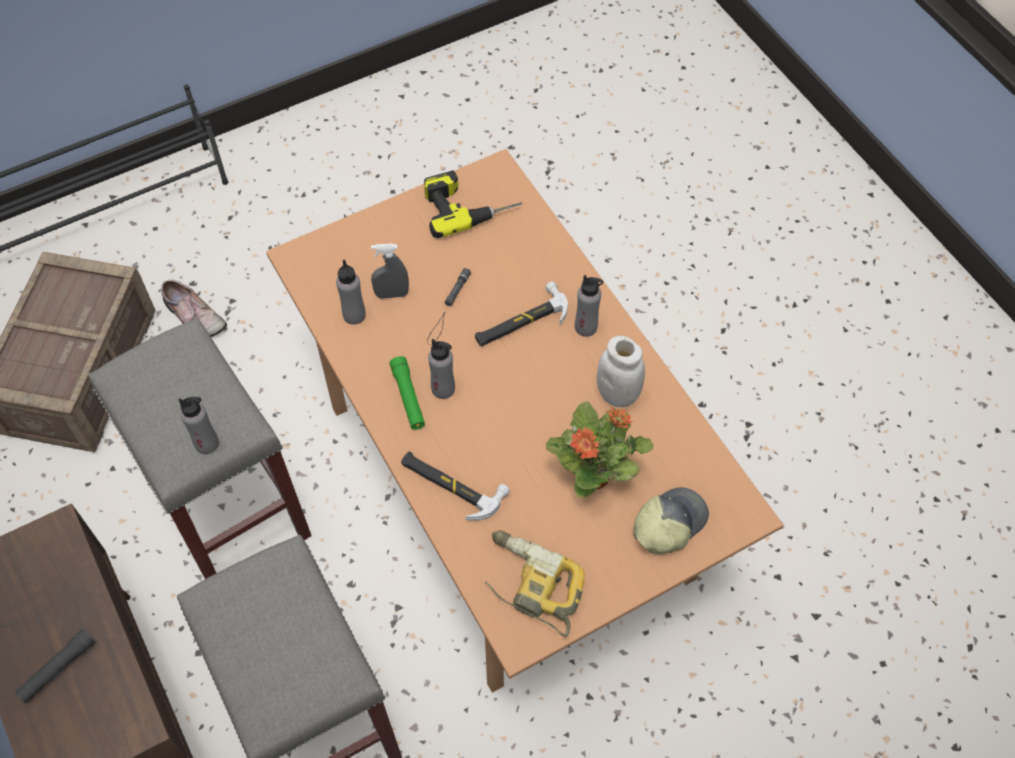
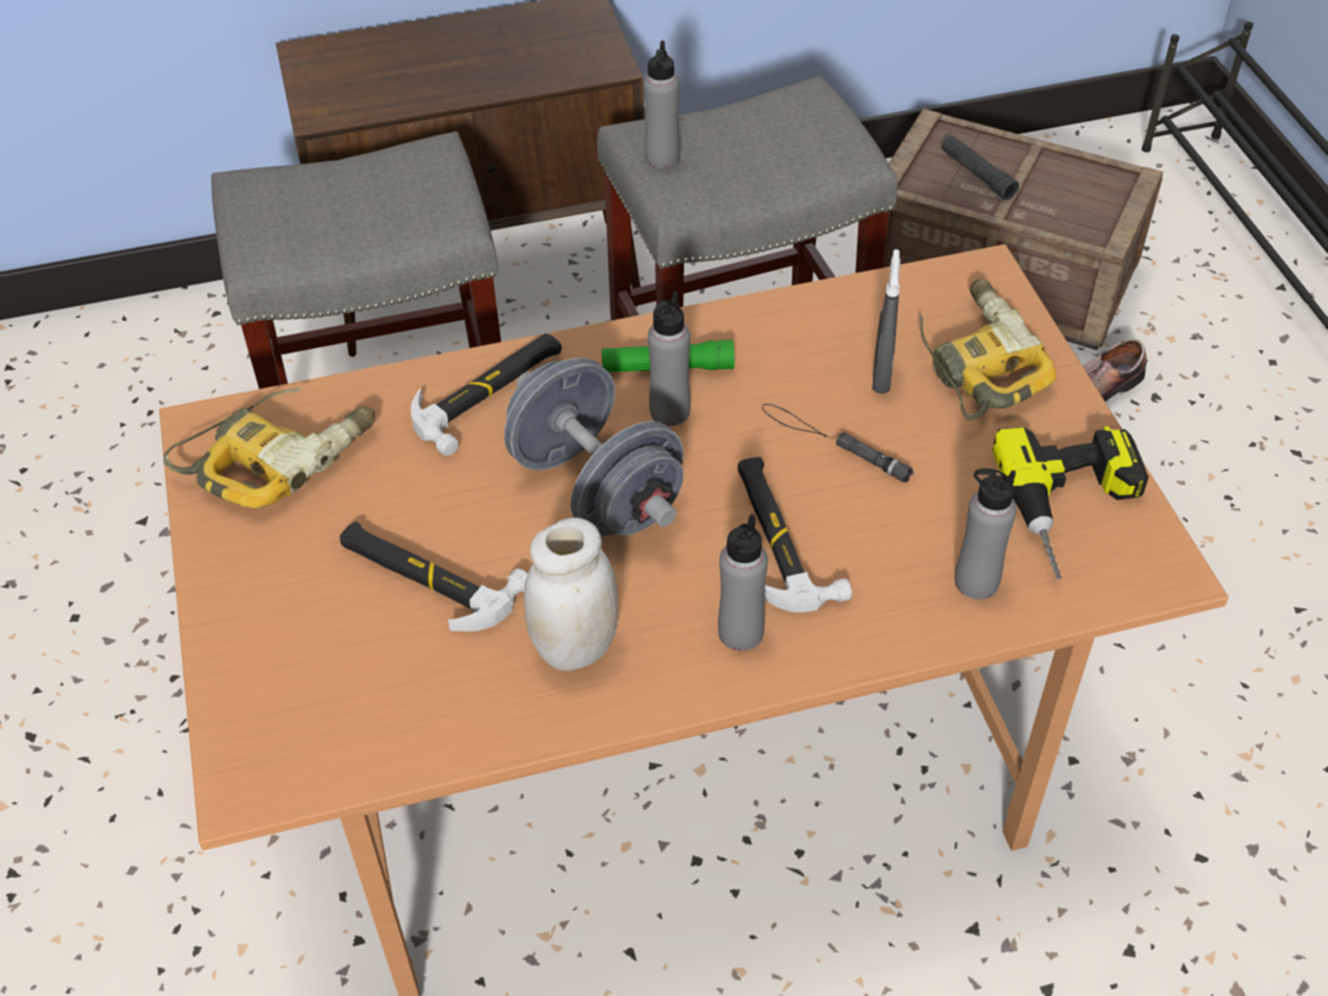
camera: 105 degrees right, 10 degrees down
black flashlight [15,629,96,704] -> black flashlight moved to [942,136,1019,200]
grey bottle [336,259,366,325] -> grey bottle moved to [955,468,1017,599]
potted plant [546,401,653,497] -> hammer [340,522,528,631]
cap [633,487,709,554] -> none
none -> grey dumbbell [504,358,684,536]
none -> power drill [919,279,1057,420]

